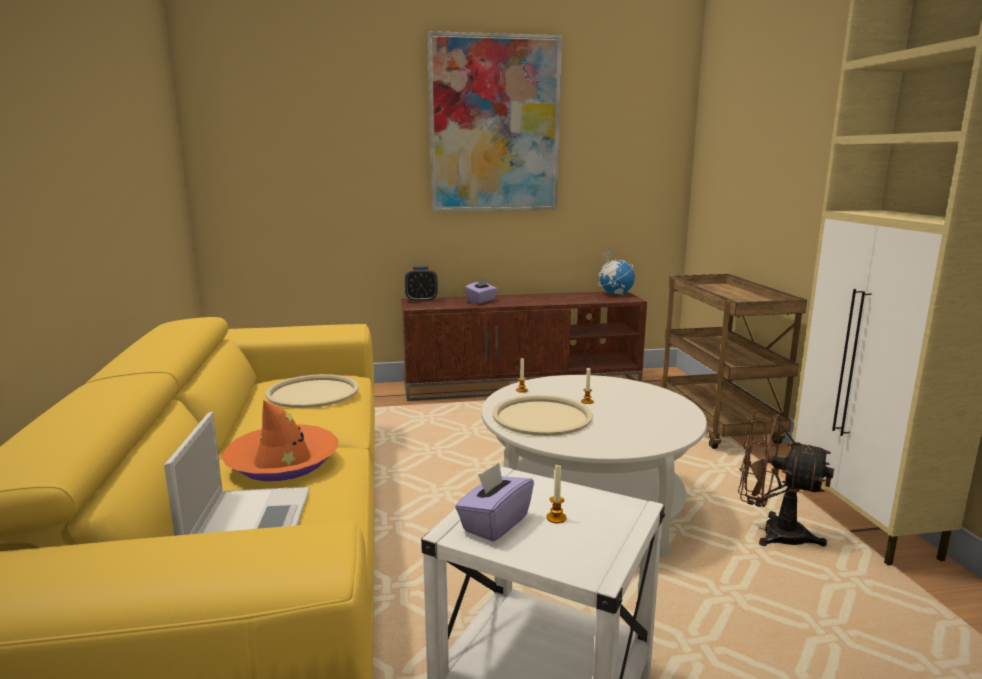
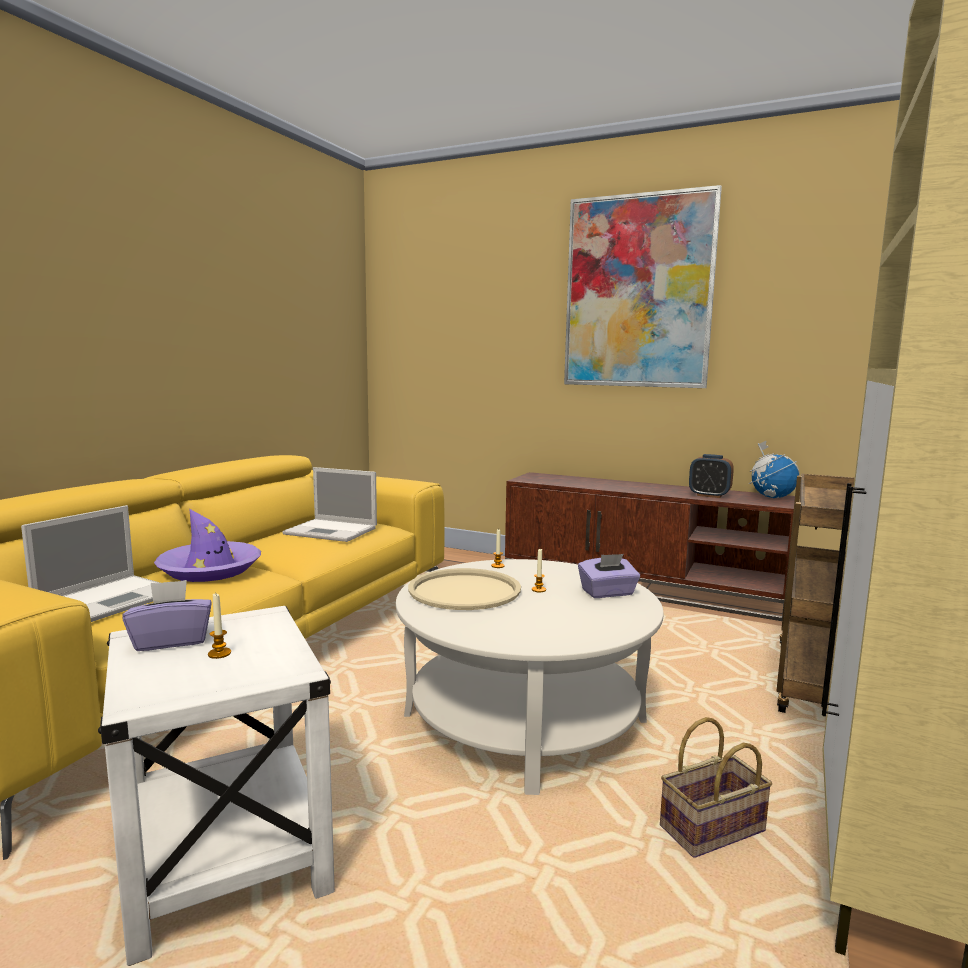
camera: 35 degrees right, 5 degrees down
orange hat [222,400,338,481] -> purple hat [154,509,261,582]
beige tray [265,374,359,408] -> laptop [282,467,377,542]
alarm clock [405,266,438,302] -> alarm clock moved to [689,454,734,498]
purple tissue box [465,278,497,304] -> purple tissue box moved to [578,554,640,598]
brown fan [738,411,834,547] -> basket [660,717,772,858]

